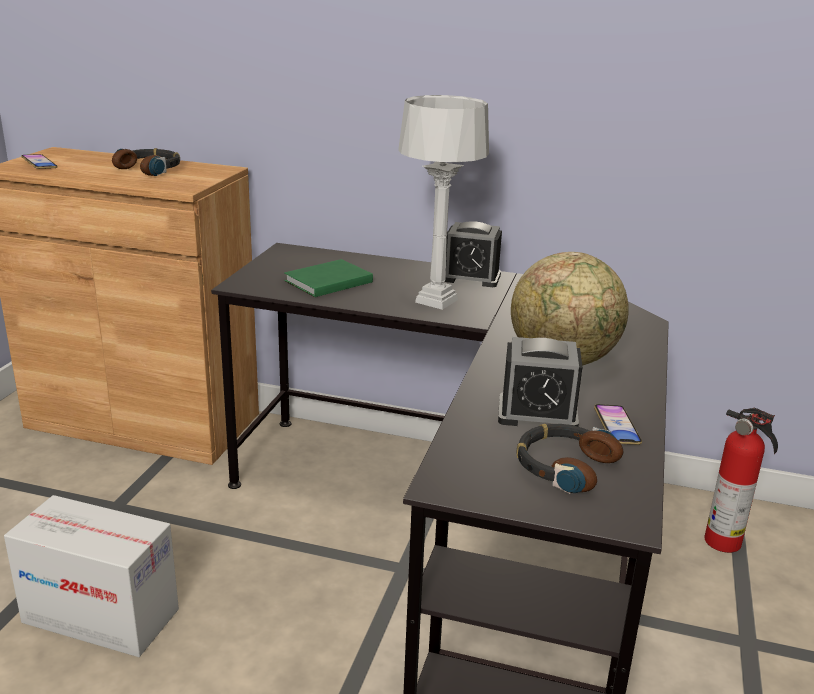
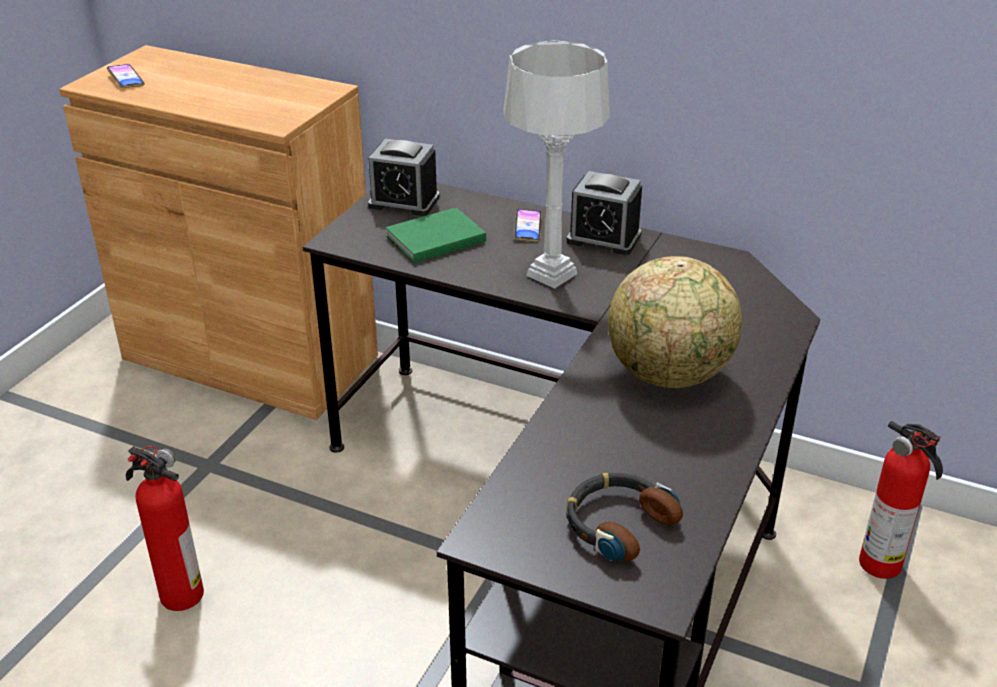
camera: 10 degrees right, 10 degrees up
cardboard box [4,495,179,657] -> fire extinguisher [126,446,204,611]
headphones [112,148,180,176] -> none
alarm clock [498,337,583,427] -> alarm clock moved to [368,139,440,216]
phone [594,404,642,445] -> phone moved to [514,209,542,242]

